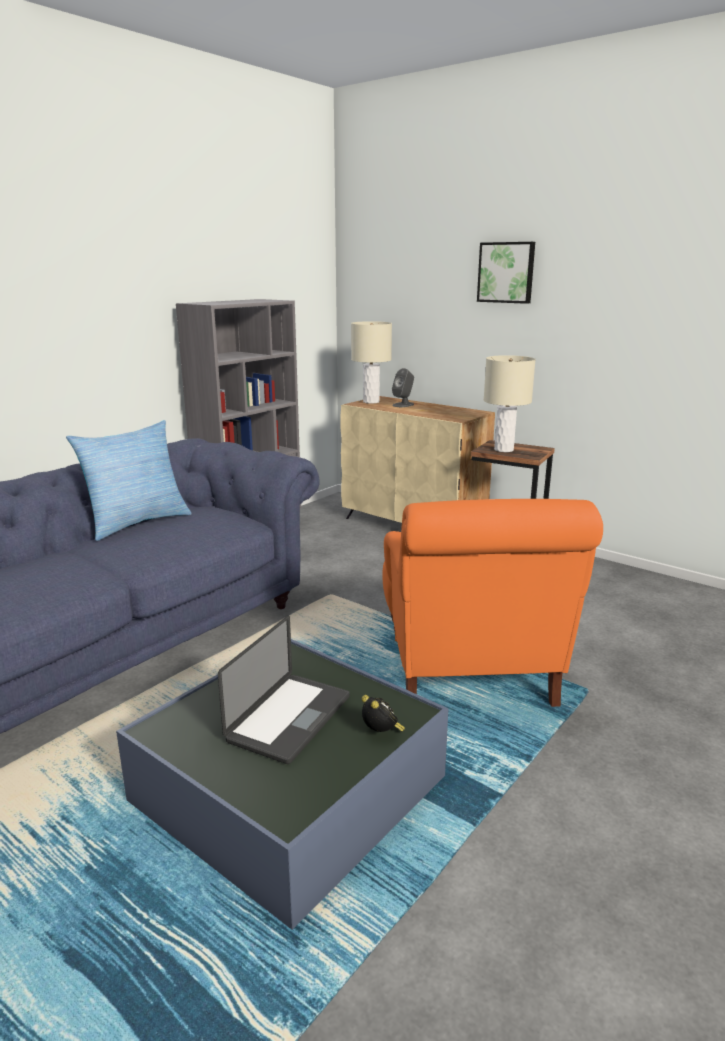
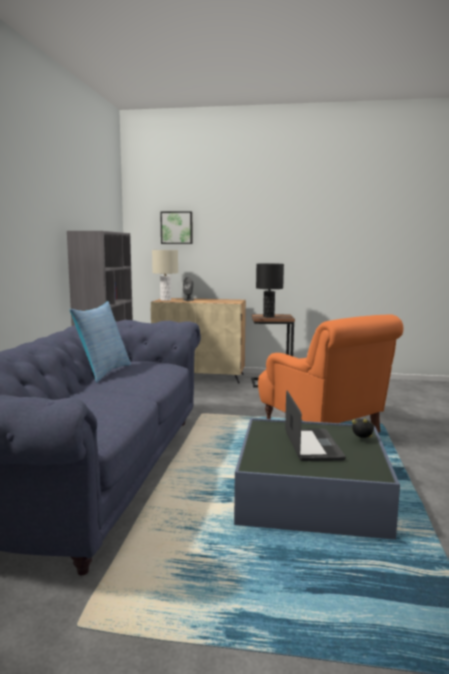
camera: 30 degrees left, 10 degrees down
picture [477,242,535,304] -> picture moved to [160,211,193,244]
beige table lamp [484,355,536,452] -> black table lamp [256,263,284,317]

